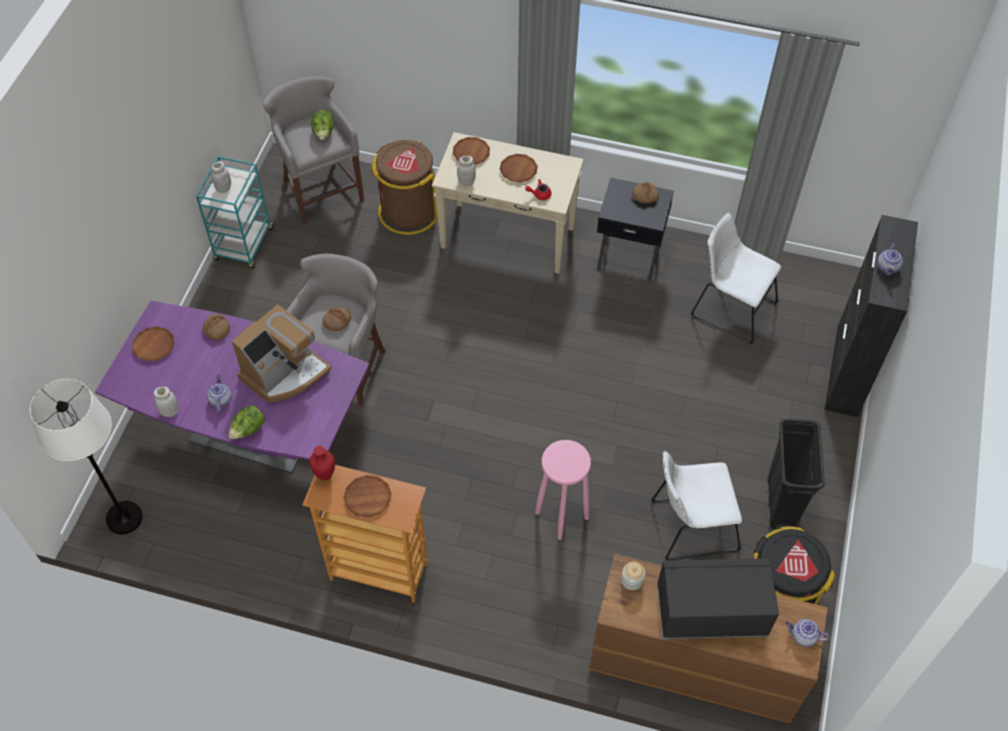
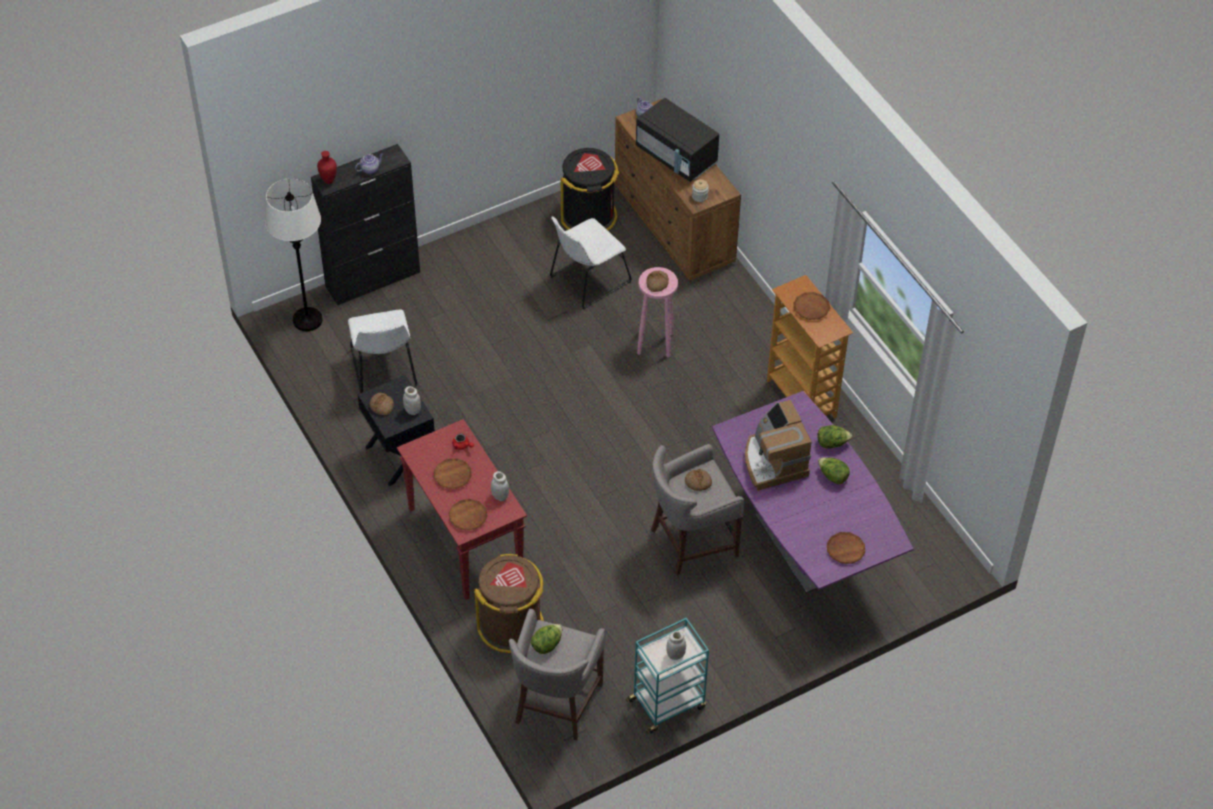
camera: 135 degrees left, 5 degrees down
white floor lamp [30,379,143,534] -> white floor lamp moved to [265,178,323,331]
white jar [154,386,179,417] -> white jar moved to [403,386,421,415]
bread [203,314,230,340] -> bread moved to [646,271,669,292]
teapot [207,375,232,412] -> lettuce [818,458,850,484]
coffee machine [231,304,332,403] -> coffee machine turned 105 degrees counterclockwise [745,400,812,491]
red vase [309,446,335,481] -> red vase moved to [317,151,337,184]
beige console table [432,132,584,274] -> red console table [397,419,527,600]
white chair [651,451,742,561] -> white chair turned 105 degrees clockwise [550,217,632,309]
black trash can [768,418,825,529] -> none

